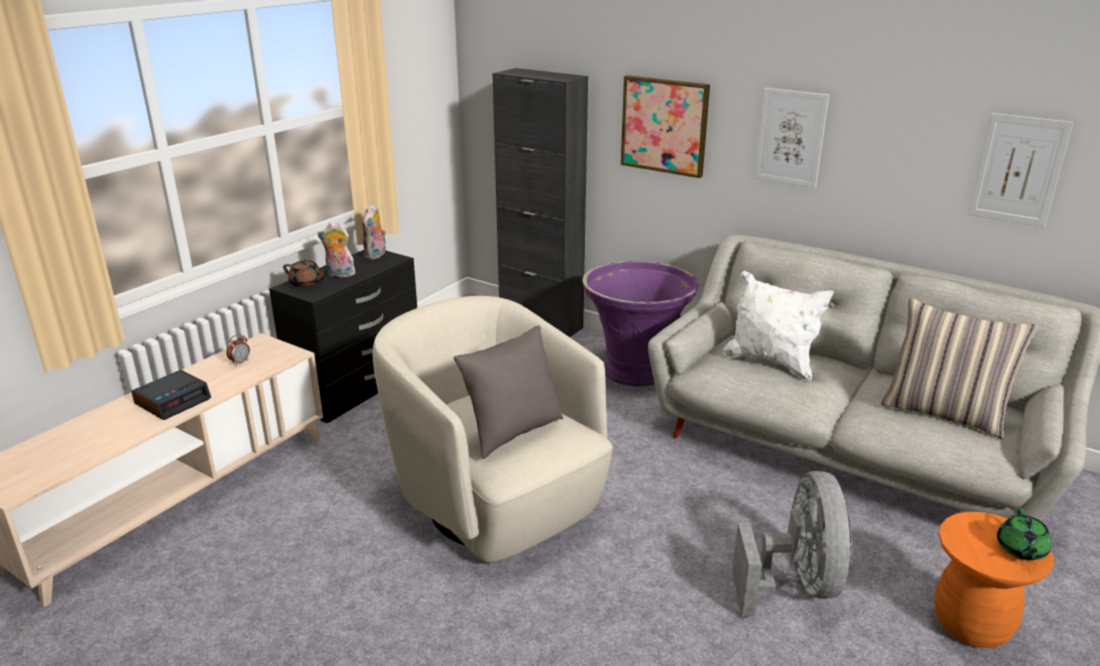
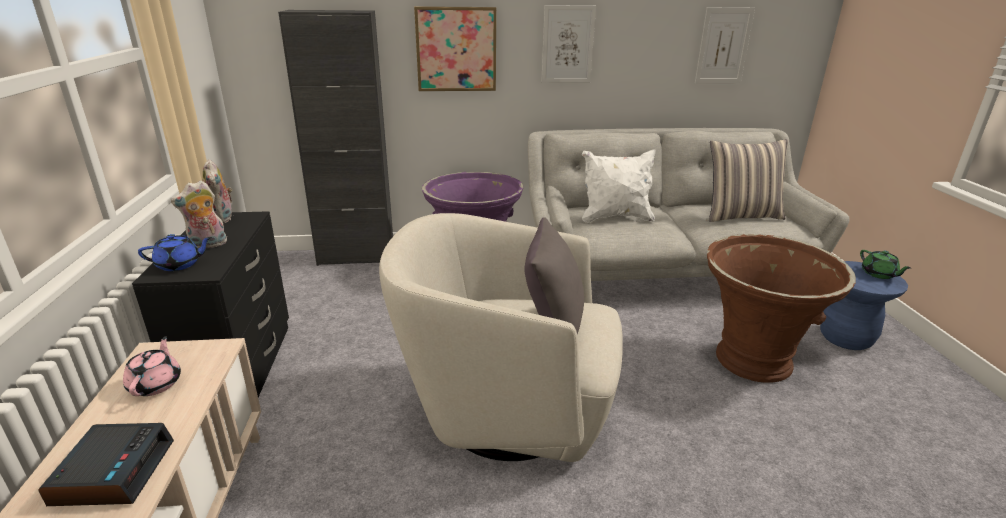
camera: 40 degrees left, 0 degrees up
alarm clock [226,334,250,366] -> pink teapot [123,336,181,396]
brown teapot [283,259,328,288] -> blue teapot [138,234,212,271]
grey fan [732,471,853,617] -> brown planter [707,234,856,383]
orange stool [934,512,1054,648] -> blue stool [820,261,908,350]

